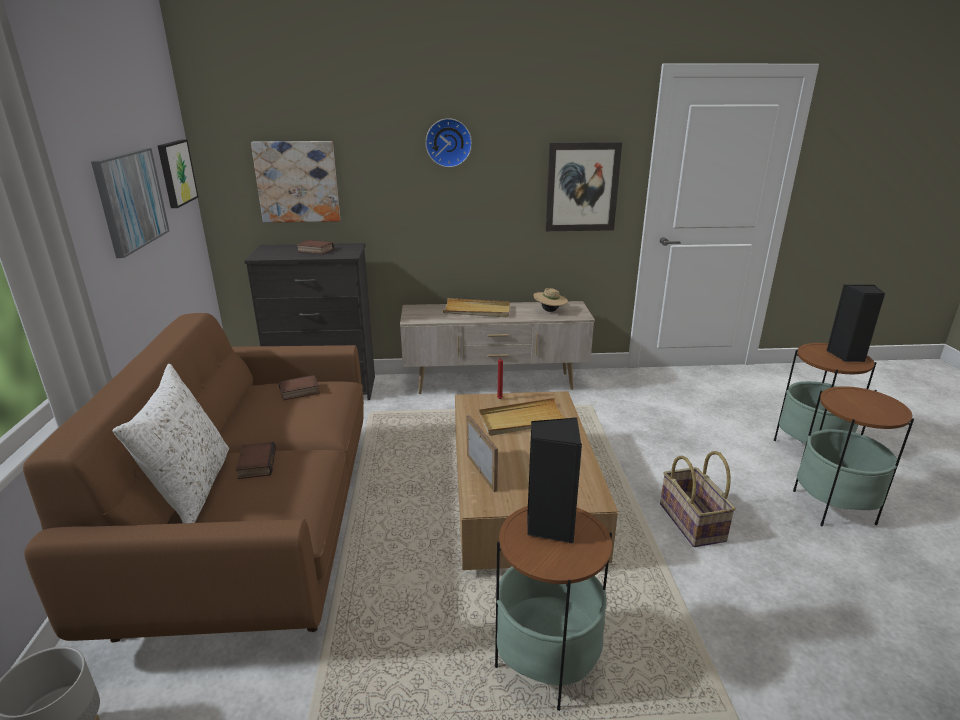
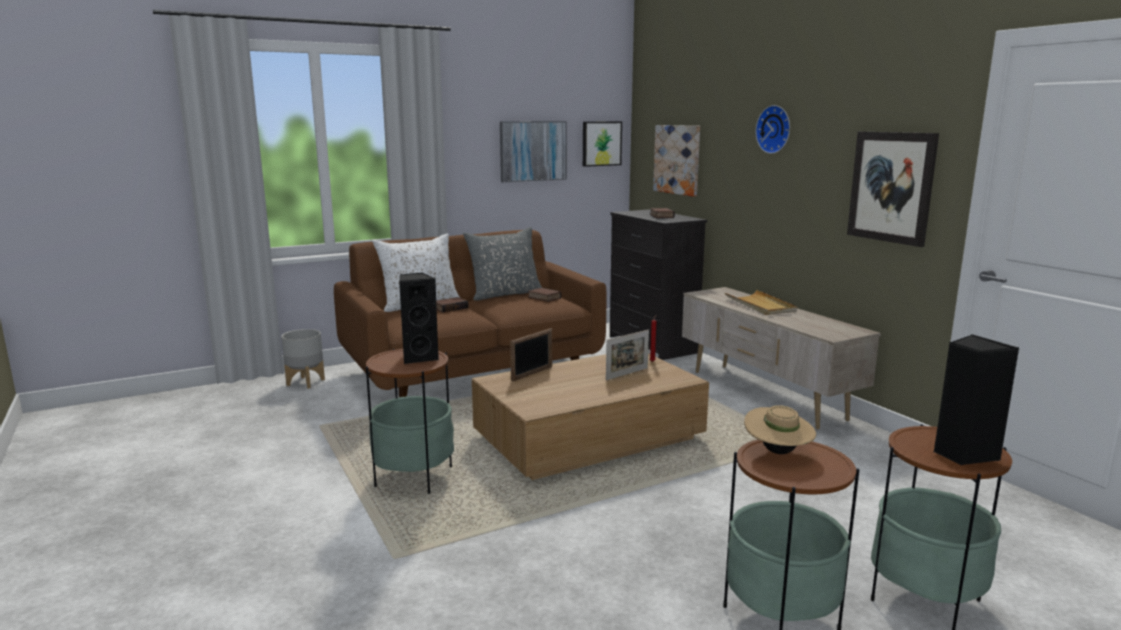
camera: 65 degrees right, 10 degrees down
beige tray [479,398,565,436] -> picture frame [606,330,649,380]
beige hat [534,288,568,312] -> beige hat moved to [744,405,816,454]
basket [660,451,736,547] -> none
none -> grey pillow [463,227,542,300]

